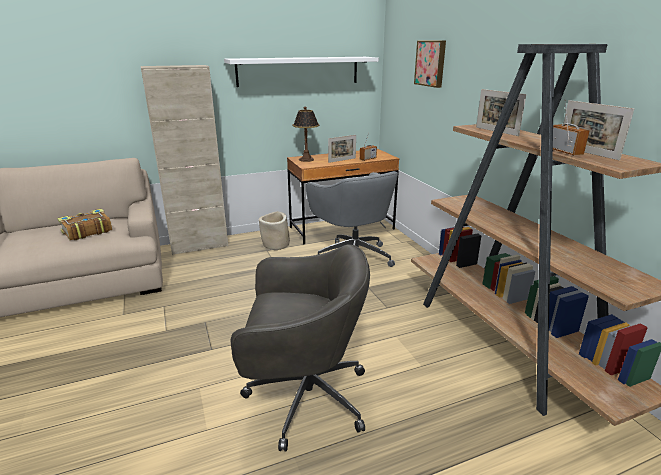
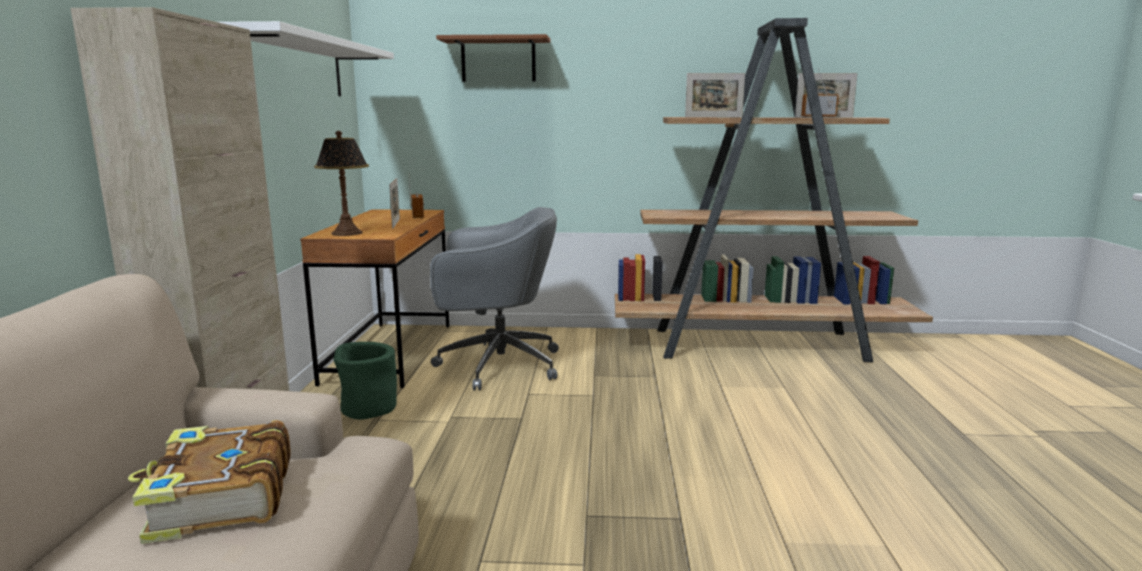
camera: 65 degrees left, 10 degrees down
grey office chair [230,245,370,452] -> none
beige planter [259,212,290,250] -> green planter [334,342,397,420]
picture [414,41,446,88] -> brown shelf [436,34,551,82]

